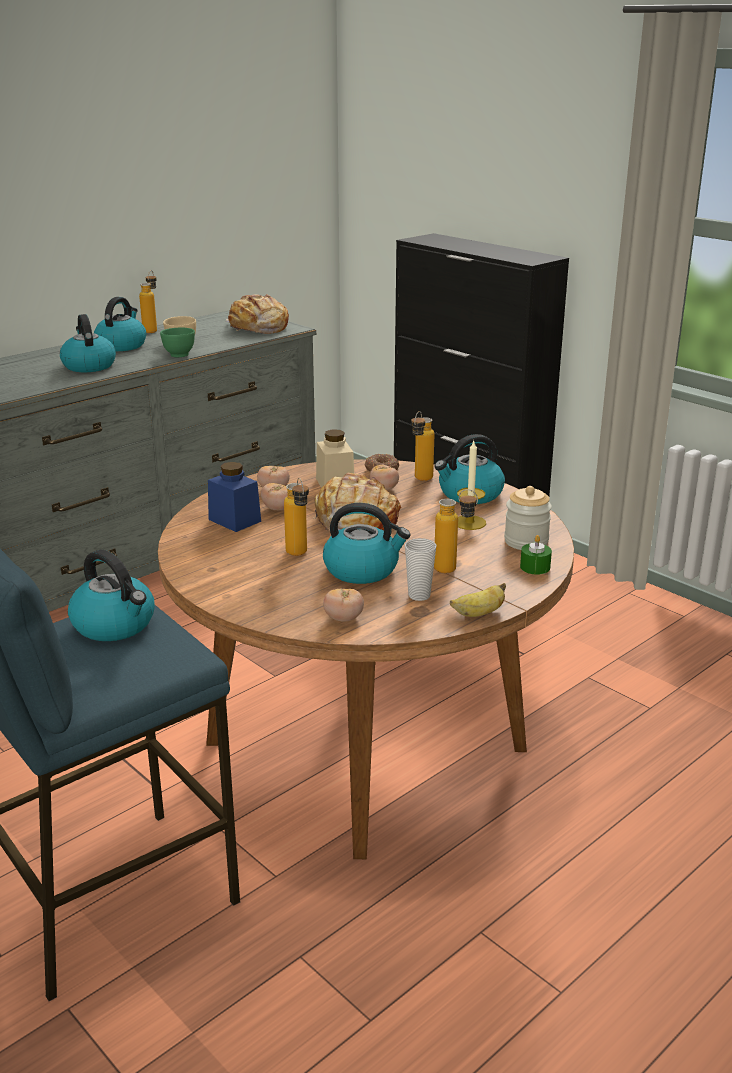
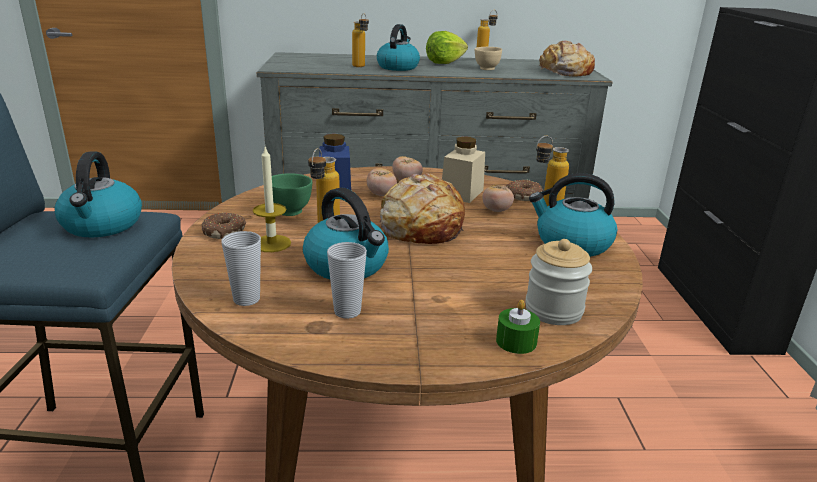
camera: 40 degrees right, 0 degrees up
kettle [94,297,146,351] -> lettuce [426,31,468,64]
green bowl [160,328,195,357] -> green bowl moved to [272,173,312,216]
tomato [323,588,364,622] -> cup [221,231,261,306]
bottle [434,489,478,573] -> bottle moved to [352,13,369,67]
banana [450,583,506,617] -> none
candle [457,441,486,530] -> candle moved to [253,147,291,252]
none -> donut [202,212,246,239]

